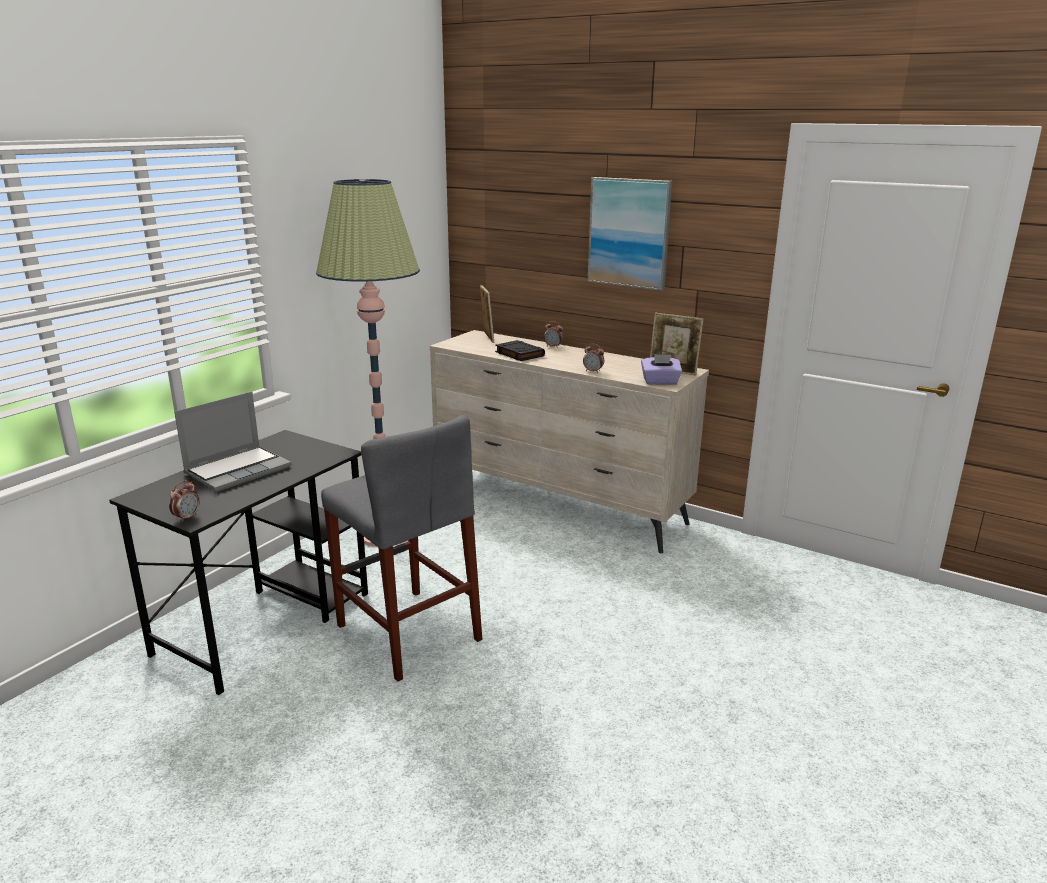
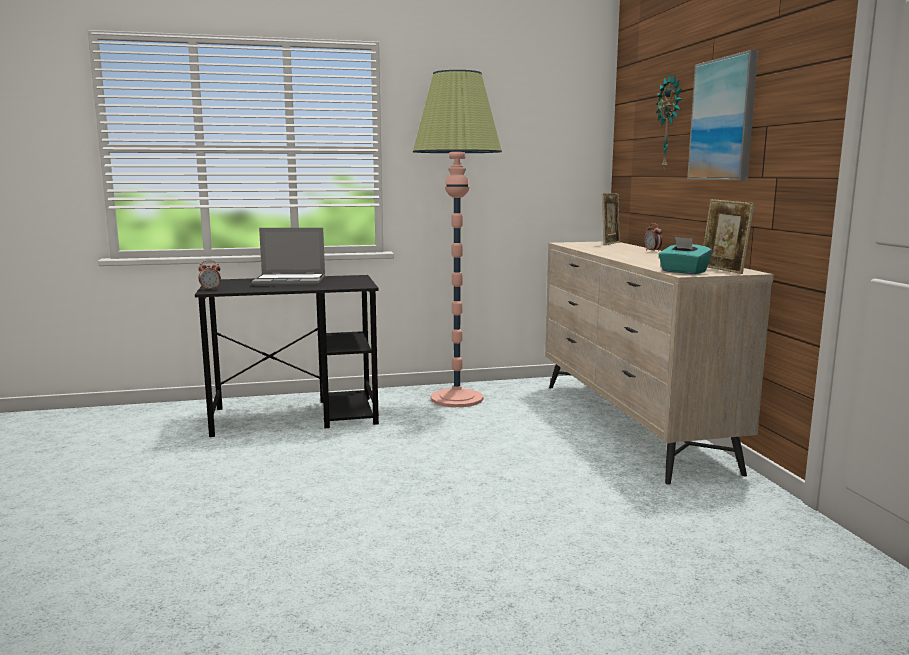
camera: 45 degrees right, 10 degrees down
grey stool [321,415,482,682] -> none
black book [495,340,545,361] -> none
alarm clock [583,344,604,373] -> none
purple tissue box [641,354,682,385] -> turquoise tissue box [658,237,712,274]
none -> wall clock [656,75,682,169]

